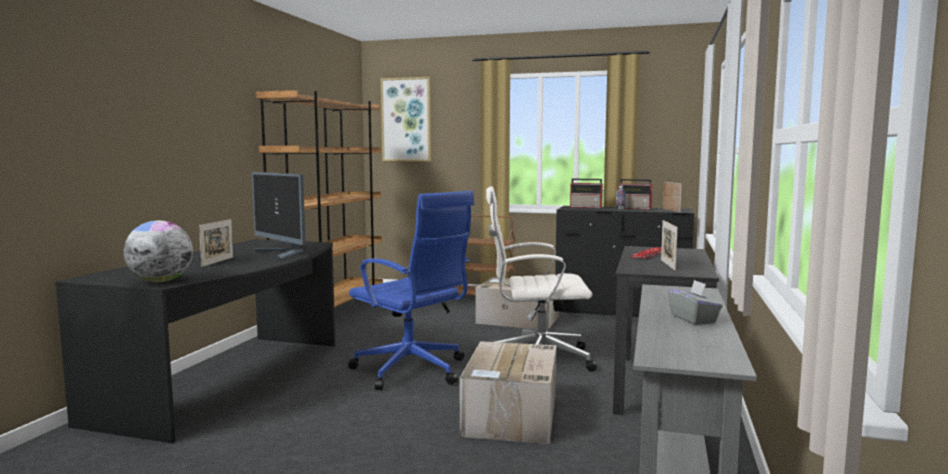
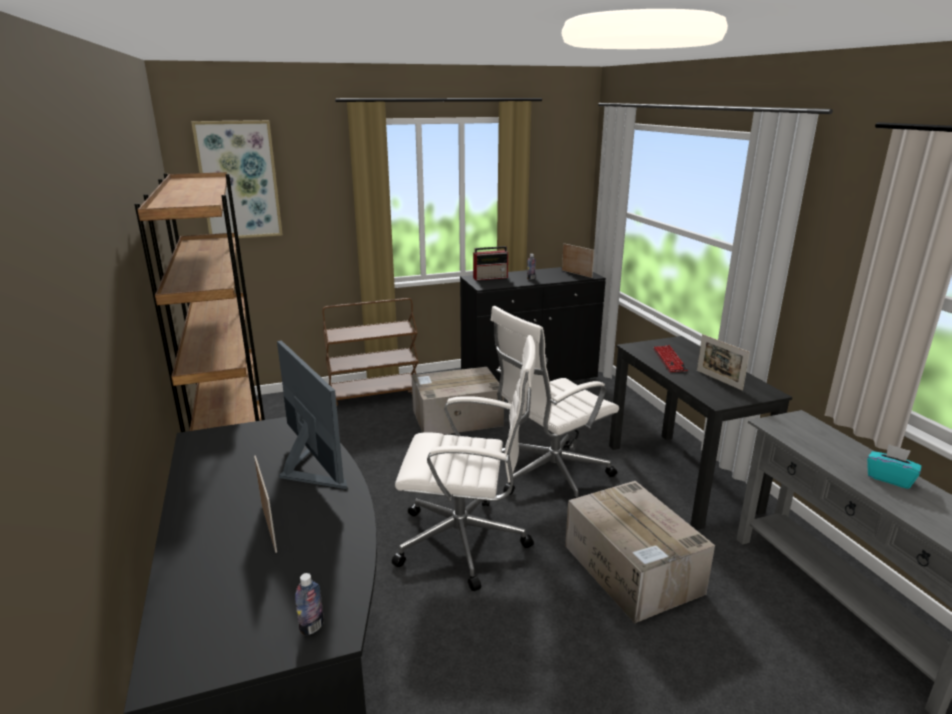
camera: 35 degrees left, 15 degrees up
globe [124,220,193,282] -> bottle [295,573,324,636]
monitor [252,172,306,259] -> monitor turned 135 degrees counterclockwise [277,340,347,489]
blue office chair [348,191,474,390] -> white office chair [392,335,536,591]
radio [619,179,654,209] -> none
grey tissue box [668,280,722,325] -> turquoise tissue box [867,444,921,489]

